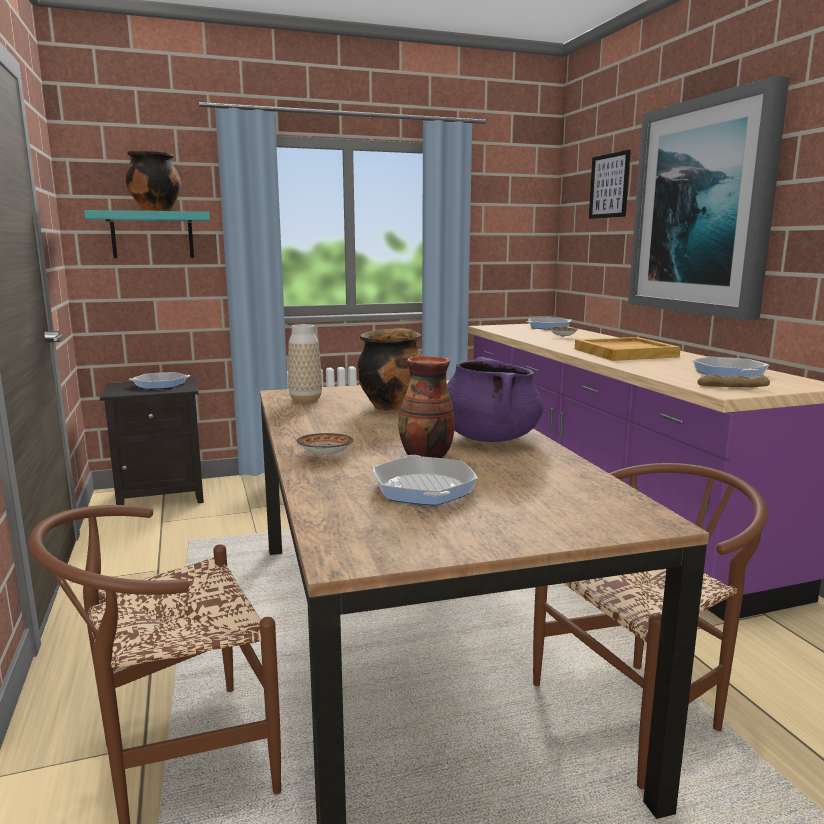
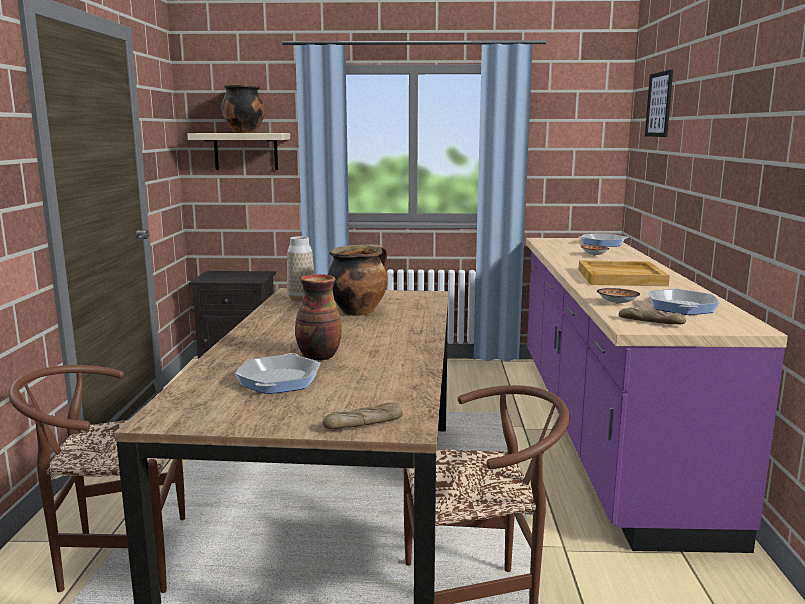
camera: 20 degrees right, 0 degrees up
turquoise shelf [84,210,210,258] -> beige shelf [187,133,290,170]
frying pan [129,372,190,389] -> none
bowl [297,433,354,456] -> bowl moved to [597,288,640,304]
purple cooking pot [447,357,543,442] -> none
picture [628,76,790,320] -> none
none -> bread [323,403,403,429]

